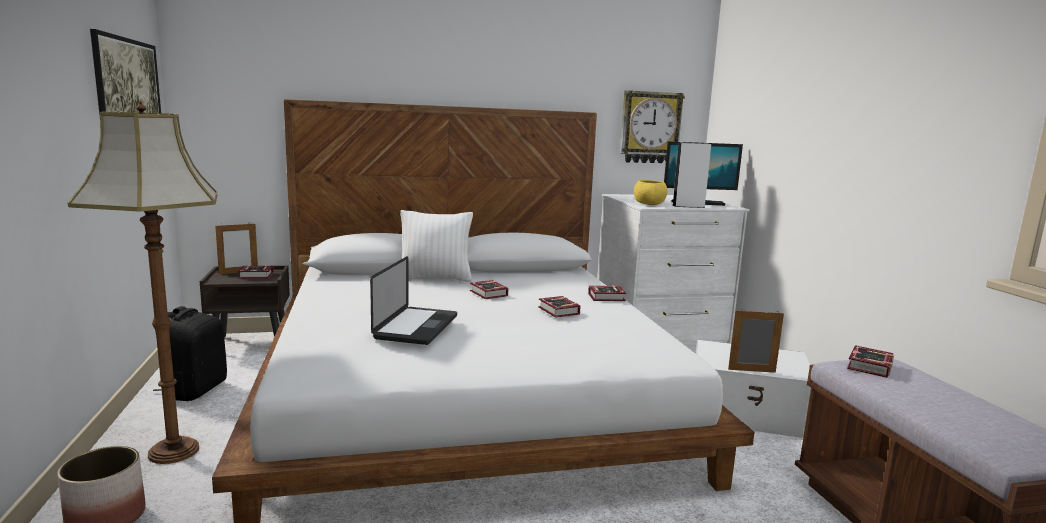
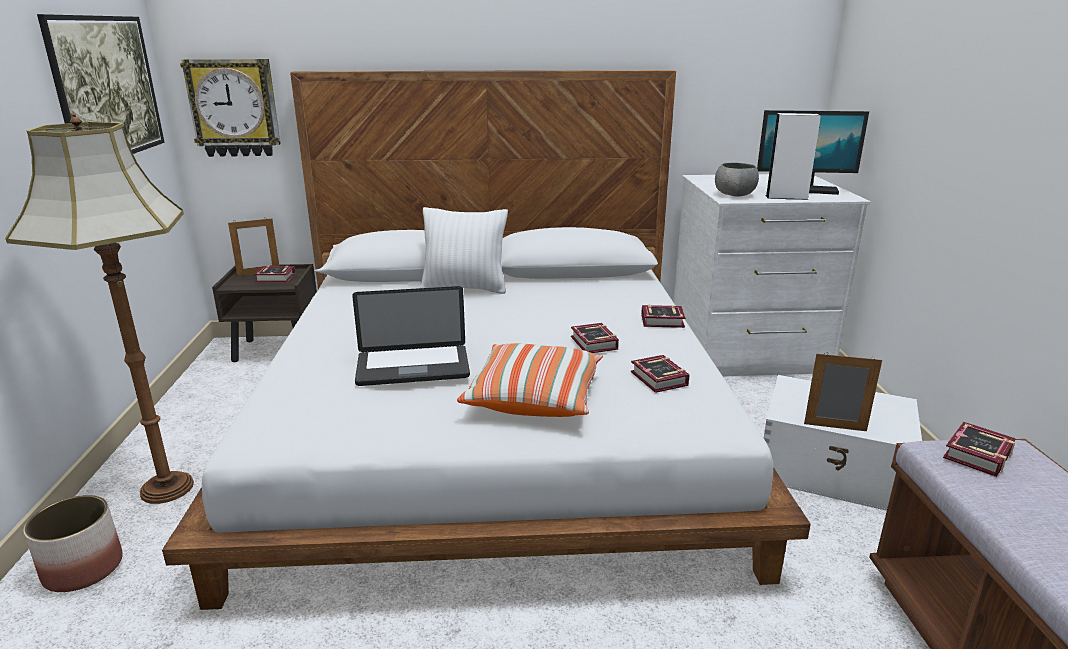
camera: 10 degrees right, 10 degrees up
black backpack [153,306,227,401] -> none
laptop [370,256,457,345] -> laptop turned 60 degrees clockwise [352,286,470,386]
book [470,280,508,299] -> book moved to [631,355,690,393]
wall clock [620,90,685,163] -> wall clock moved to [180,59,281,157]
yellow bowl [634,180,667,205] -> grey bowl [715,162,759,197]
none -> pillow [457,343,603,417]

